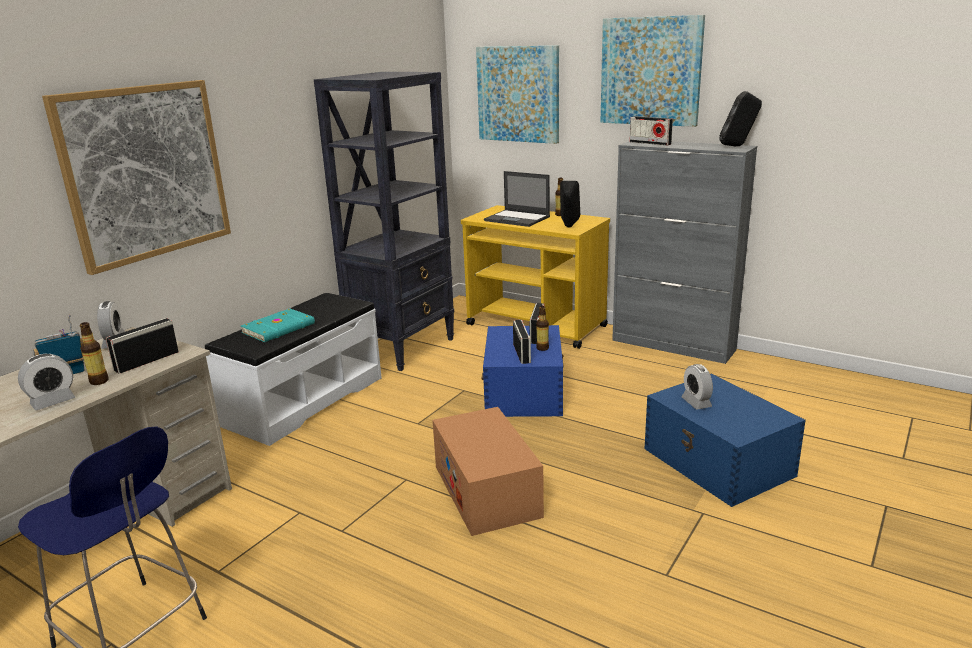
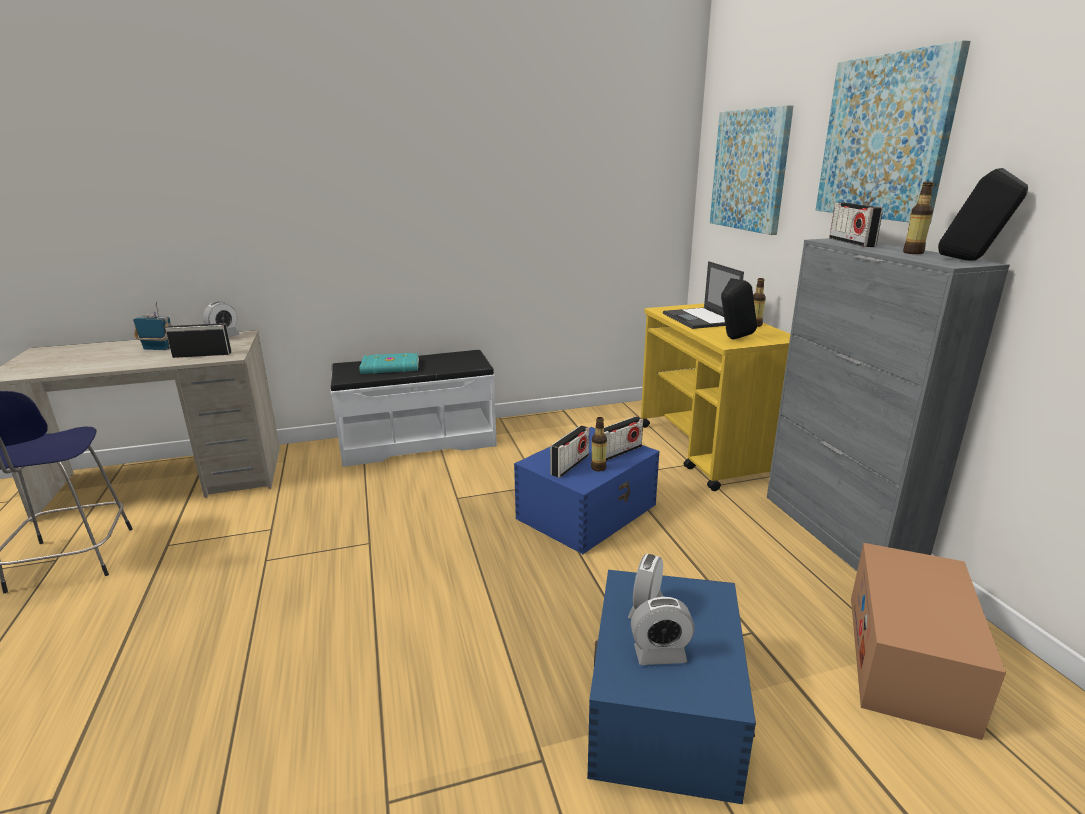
camera: 40 degrees right, 0 degrees up
alarm clock [18,354,75,410] -> alarm clock moved to [631,597,695,665]
picture [42,80,231,275] -> none
bottle [80,322,109,385] -> bottle moved to [903,182,933,254]
black bookcase [314,72,454,371] -> none
cardboard box [433,407,544,536] -> cardboard box moved to [851,543,1006,740]

